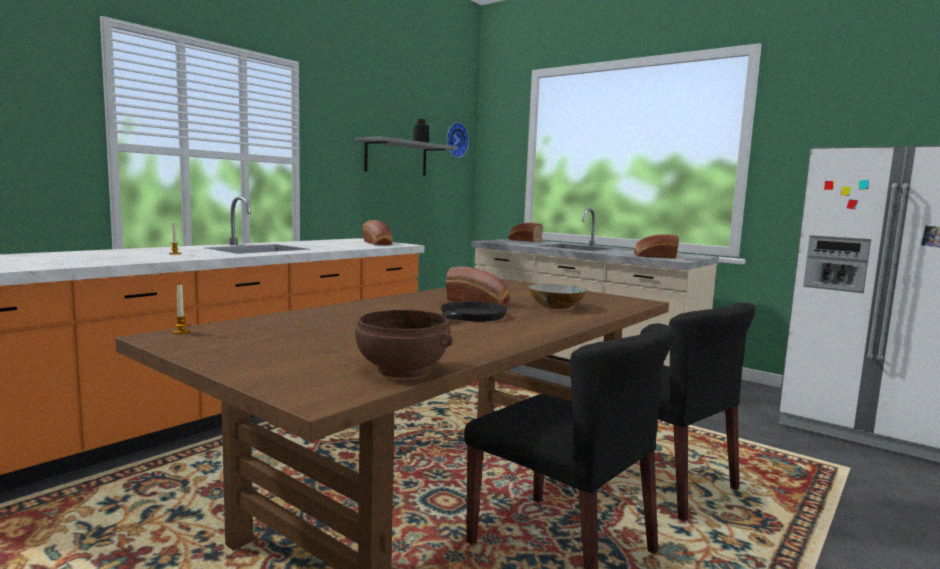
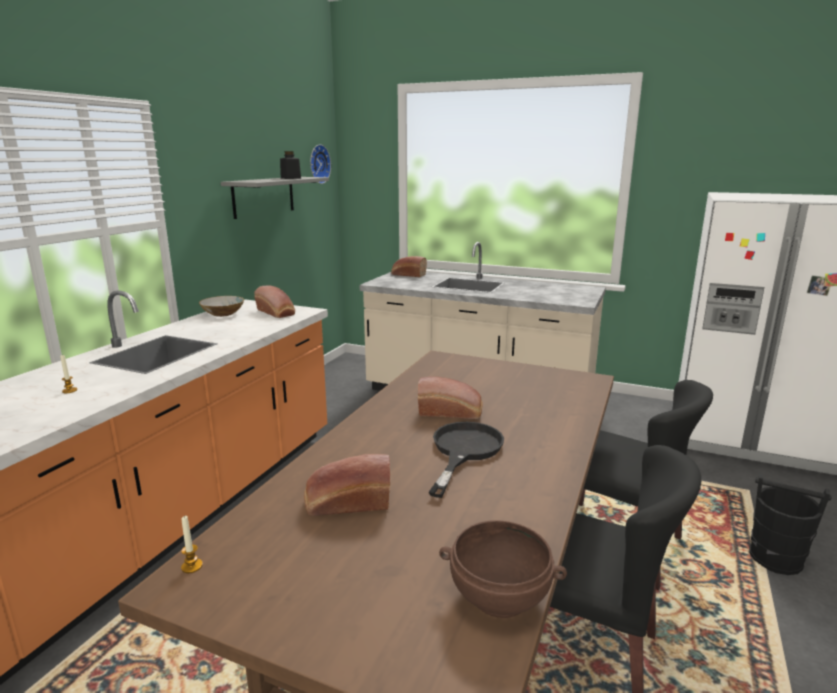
camera: 15 degrees left, 10 degrees up
bowl [528,284,587,309] -> bowl moved to [199,296,244,317]
bread [635,234,679,259] -> bread moved to [304,454,390,516]
none -> black bucket [749,473,832,575]

